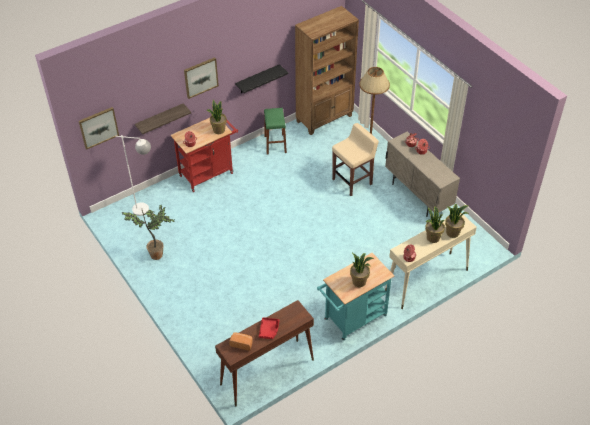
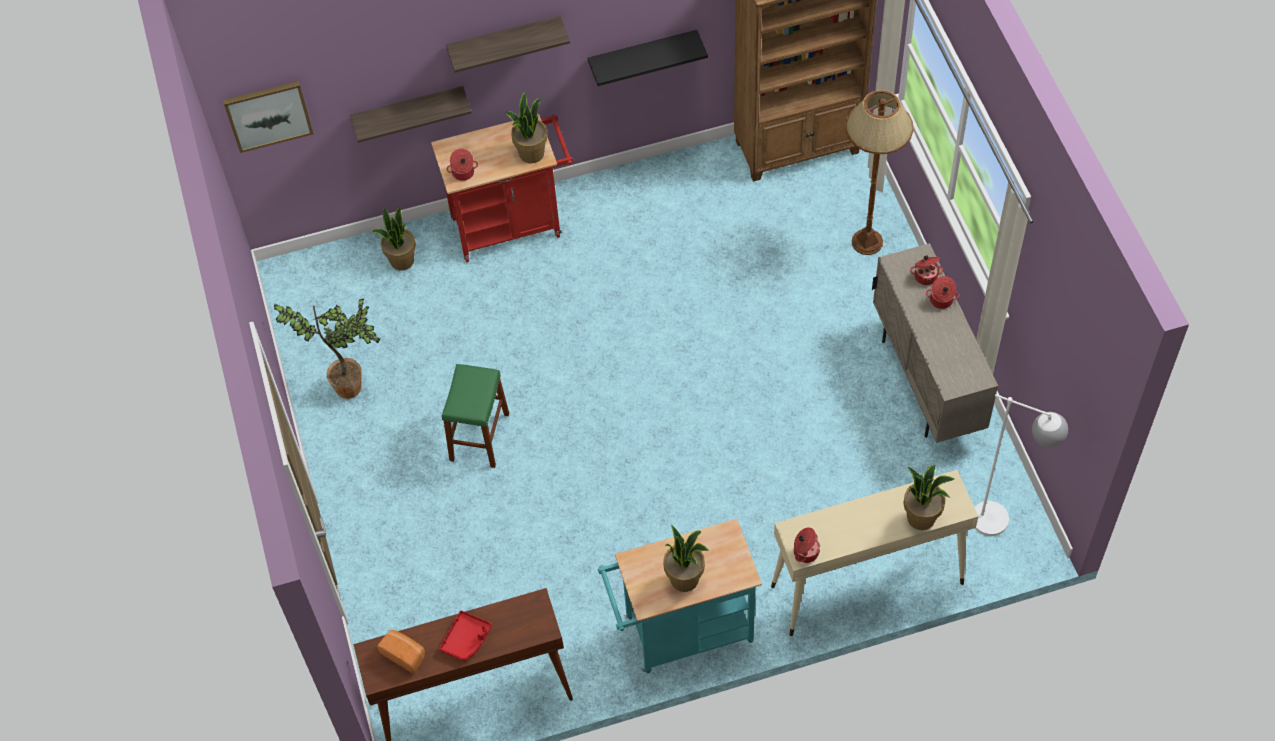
camera: 20 degrees right, 10 degrees up
white floor lamp [116,135,151,216] -> white floor lamp moved to [974,394,1068,536]
picture [184,57,219,99] -> shelf [446,16,570,73]
green stool [264,108,287,155] -> green stool moved to [442,364,509,468]
beige stool [332,123,379,196] -> none
potted plant [425,207,445,243] -> potted plant moved to [372,206,416,270]

